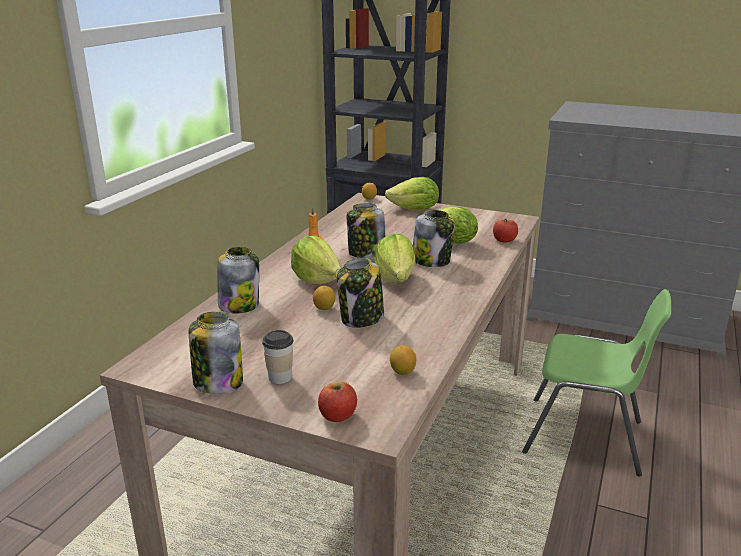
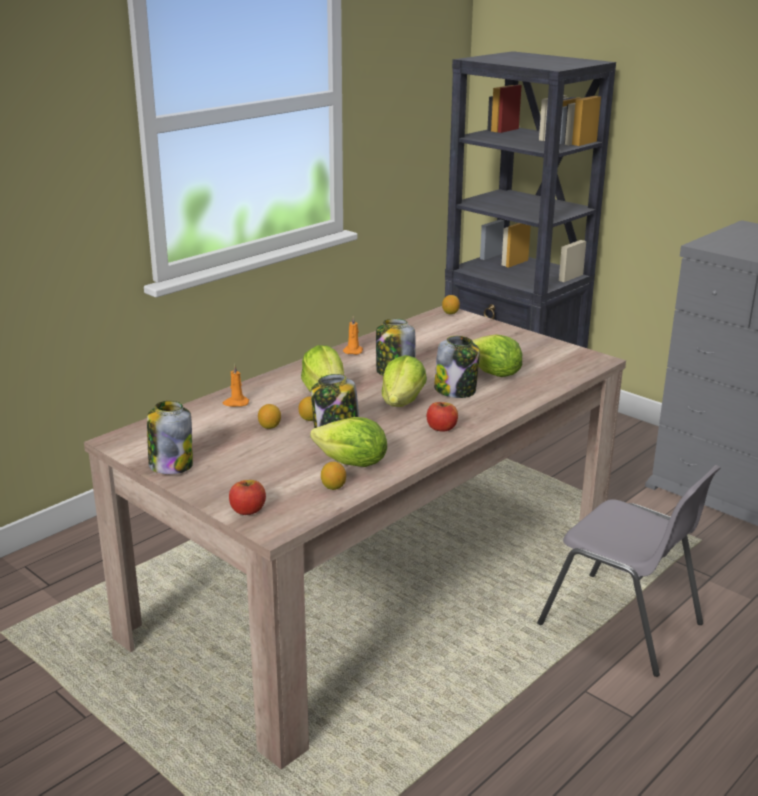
camera: 20 degrees right, 0 degrees up
jar [218,247,259,314] -> orange candle [223,364,249,407]
cup [262,330,293,384] -> none
lettuce [385,177,439,210] -> lettuce moved to [310,417,387,467]
apple [493,219,518,243] -> apple moved to [427,402,458,432]
green chair [522,289,671,476] -> grey chair [537,465,721,677]
none -> lemon [258,404,281,429]

